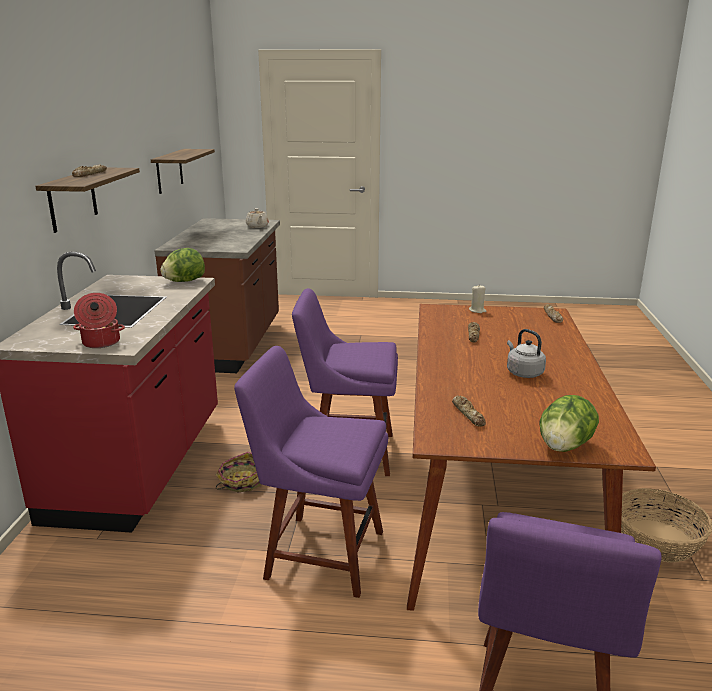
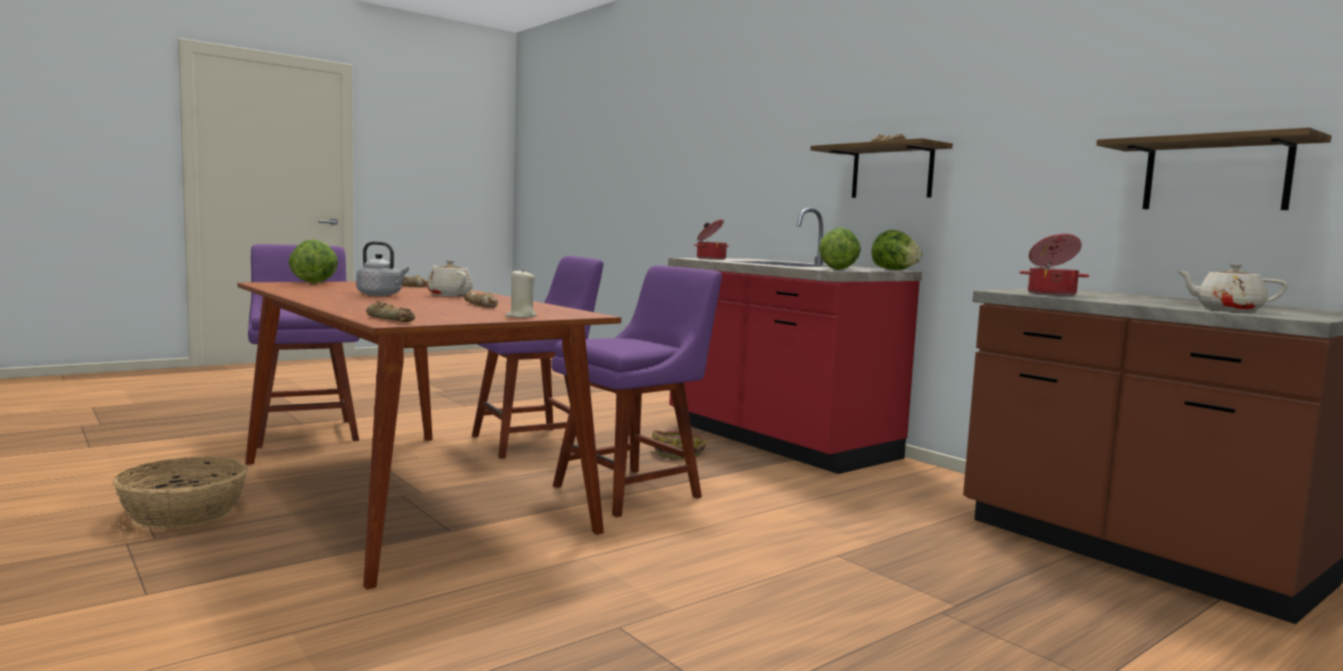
camera: 135 degrees right, 15 degrees down
none -> beige teapot [426,260,473,296]
none -> lettuce [871,230,922,270]
none -> cooking pot [1019,234,1089,296]

